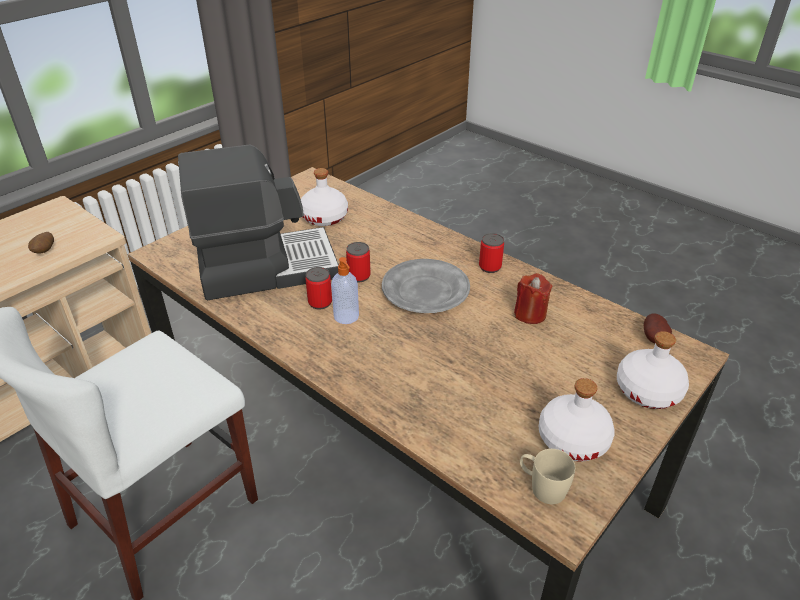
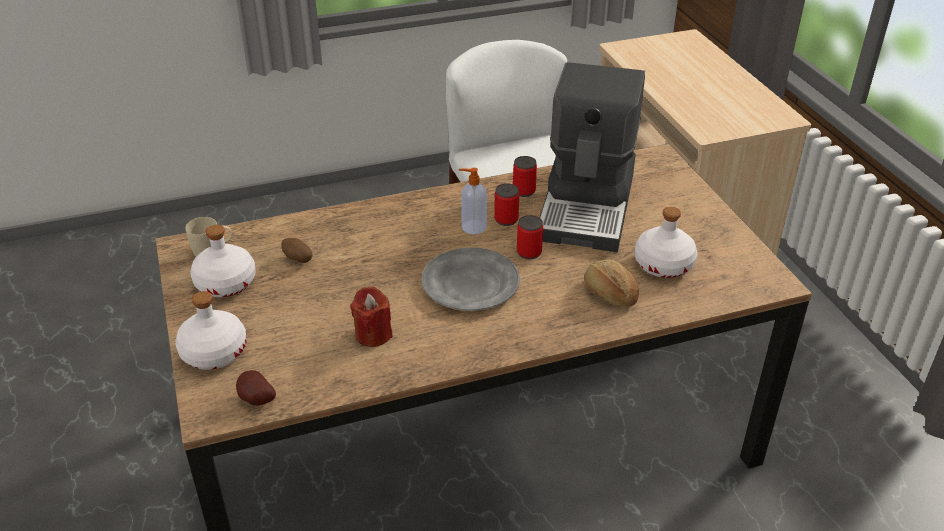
camera: 120 degrees right, 0 degrees up
potato [28,232,54,253] -> potato moved to [281,238,312,263]
can [479,233,504,273] -> can moved to [513,156,537,197]
none -> bread [584,260,639,307]

